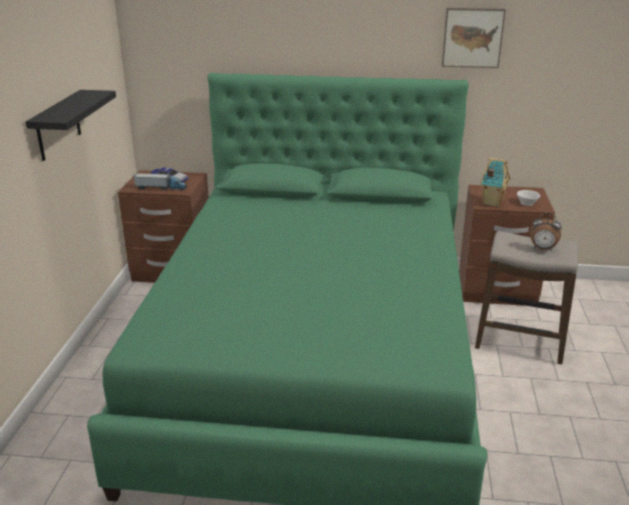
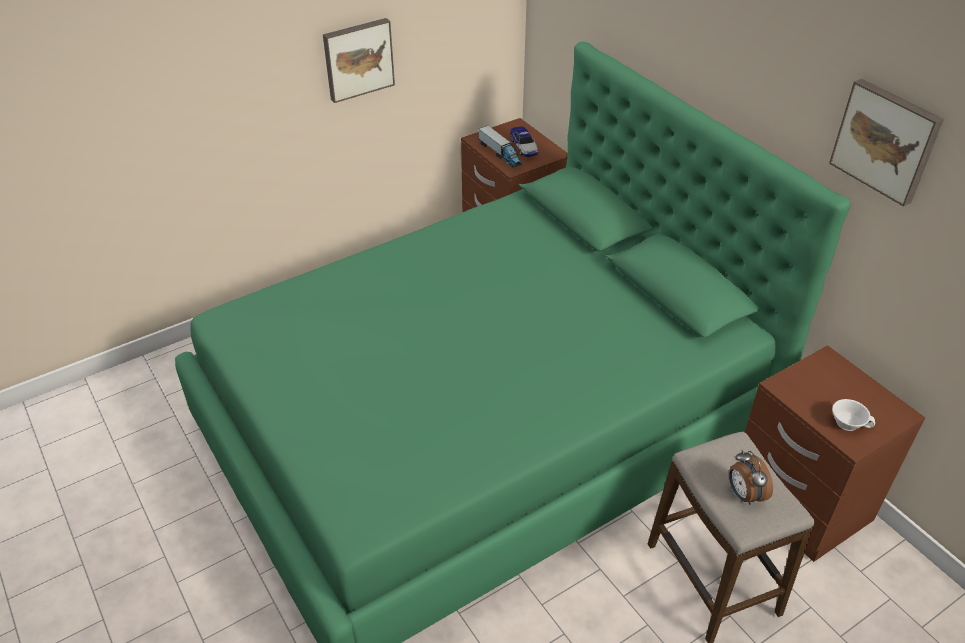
camera: 50 degrees right, 15 degrees up
black shelf [26,90,116,161] -> picture [323,18,395,103]
toy house [480,157,511,207] -> none

